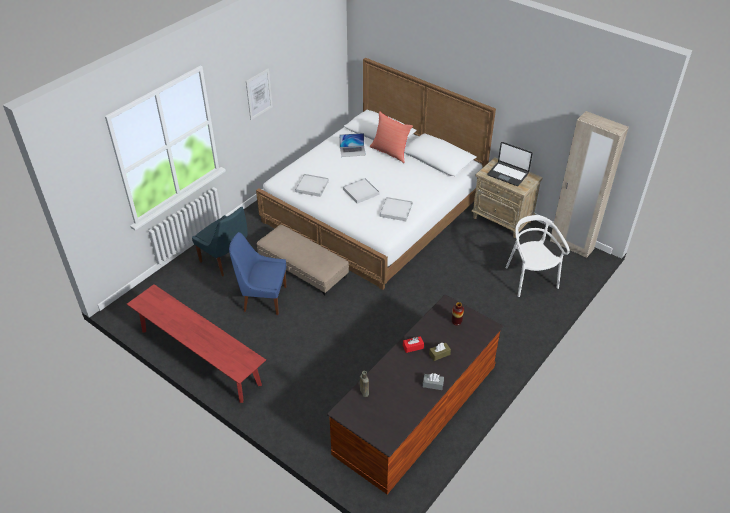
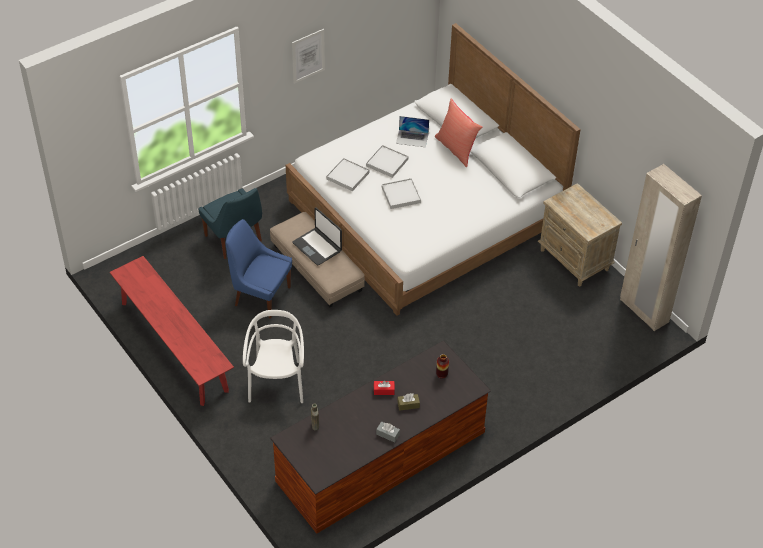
camera: 15 degrees right, 5 degrees up
white tray [380,197,412,221] -> white tray moved to [366,145,408,178]
laptop [487,142,533,186] -> laptop moved to [292,207,342,265]
white chair [505,215,570,297] -> white chair moved to [243,310,304,403]

